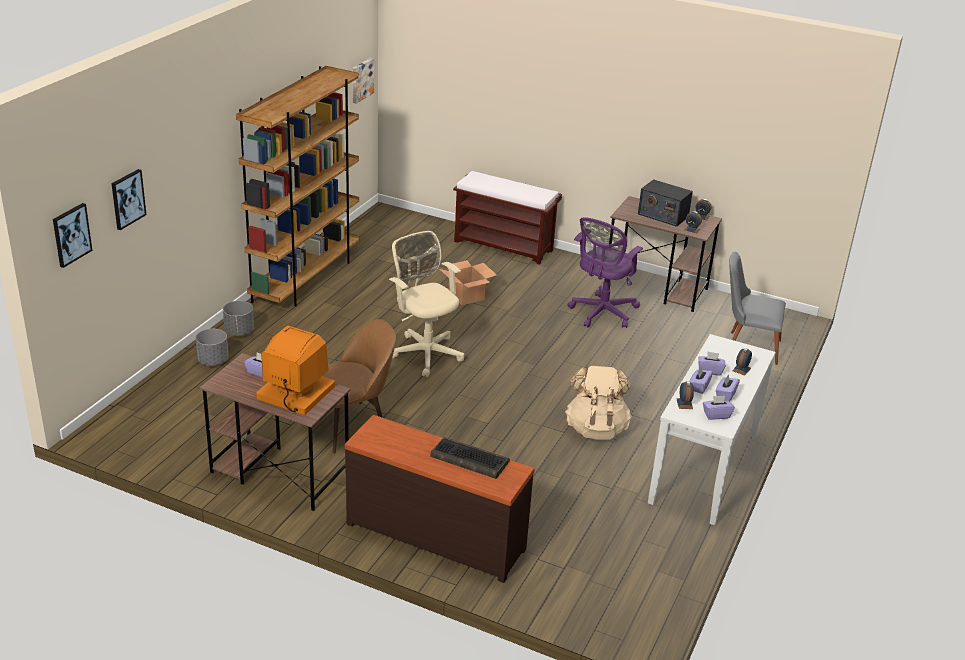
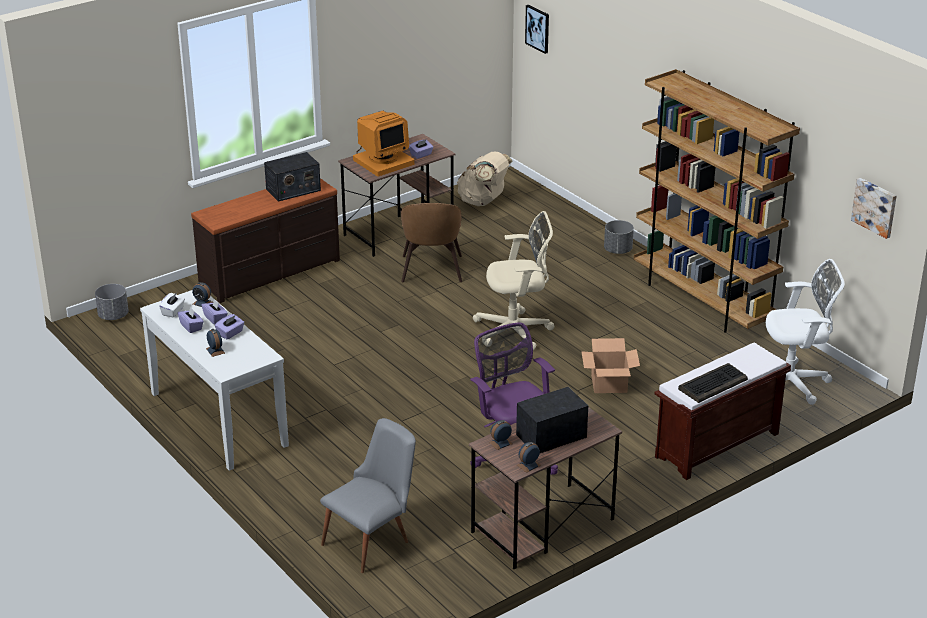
camera: 120 degrees right, 0 degrees up
picture [111,169,147,230] -> none
grey planter [196,329,228,365] -> grey planter moved to [95,284,129,320]
keyboard [430,437,510,479] -> keyboard moved to [678,363,748,403]
beige backpack [565,366,632,440] -> beige backpack moved to [457,152,513,206]
purple tissue box [703,396,735,420] -> white tissue box [159,293,185,317]
none -> radio [264,152,321,202]
none -> white office chair [766,259,845,405]

